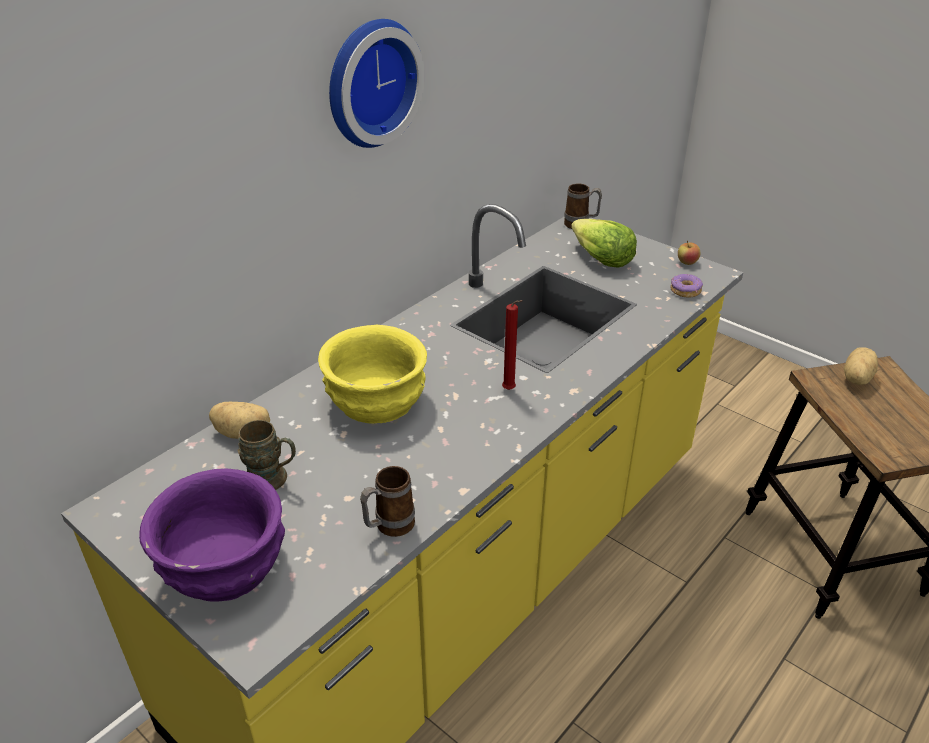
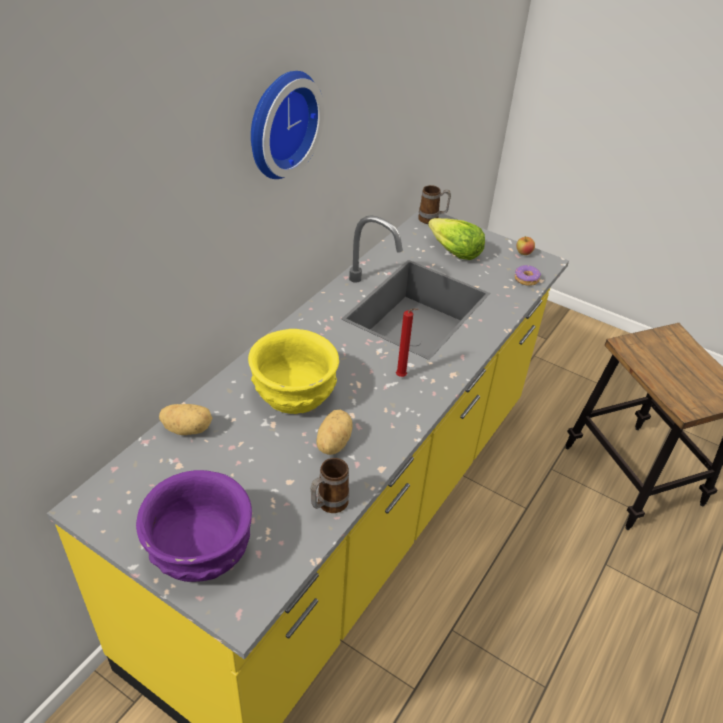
camera: 10 degrees left, 5 degrees up
brown mug [238,420,296,490] -> none
potato [844,347,878,385] -> potato moved to [317,409,353,455]

